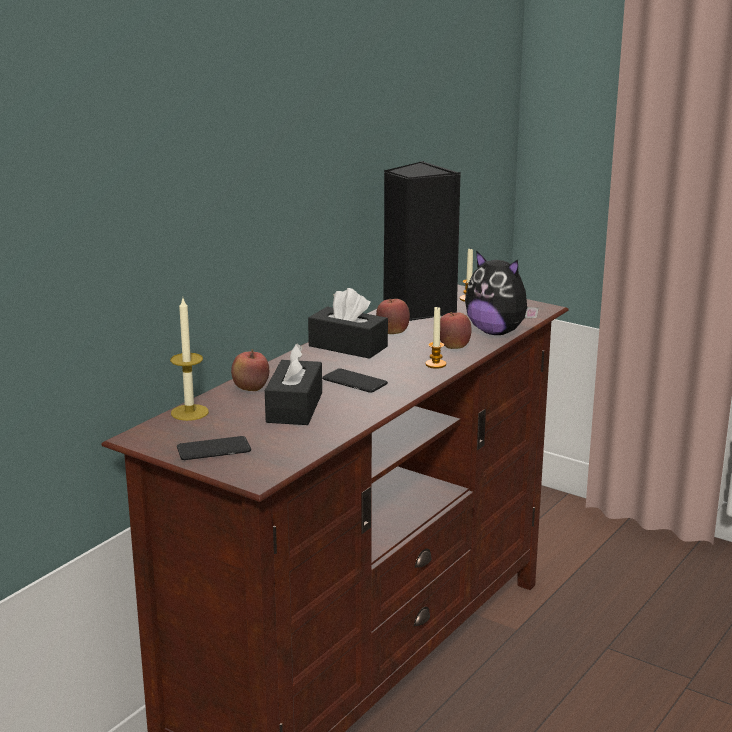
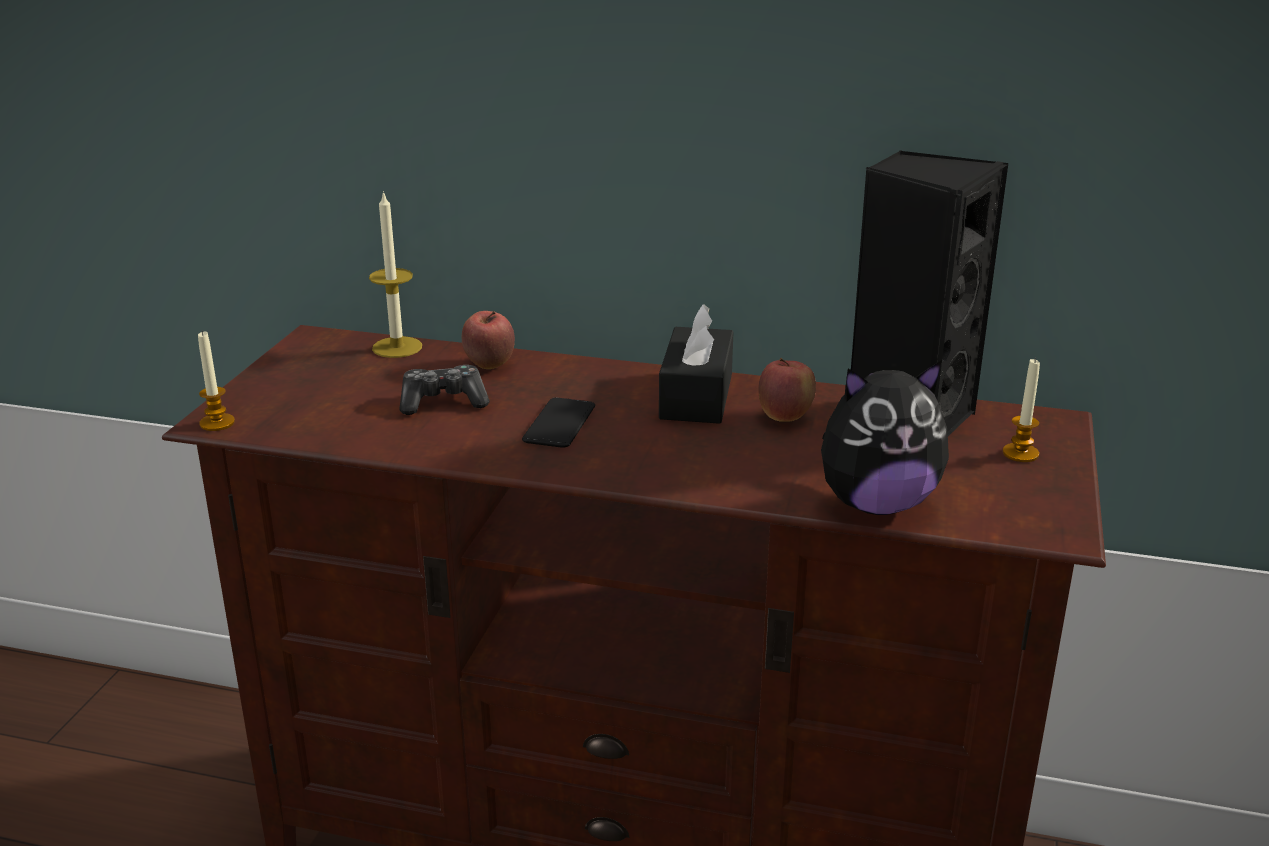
camera: 70 degrees right, 5 degrees up
phone [177,436,251,460] -> none
black tissue box [265,344,322,425] -> game controller [399,365,489,415]
candle [425,306,446,369] -> candle moved to [198,330,235,431]
apple [440,312,472,349] -> none
plush toy [465,251,539,335] -> plush toy turned 120 degrees counterclockwise [821,360,949,515]

